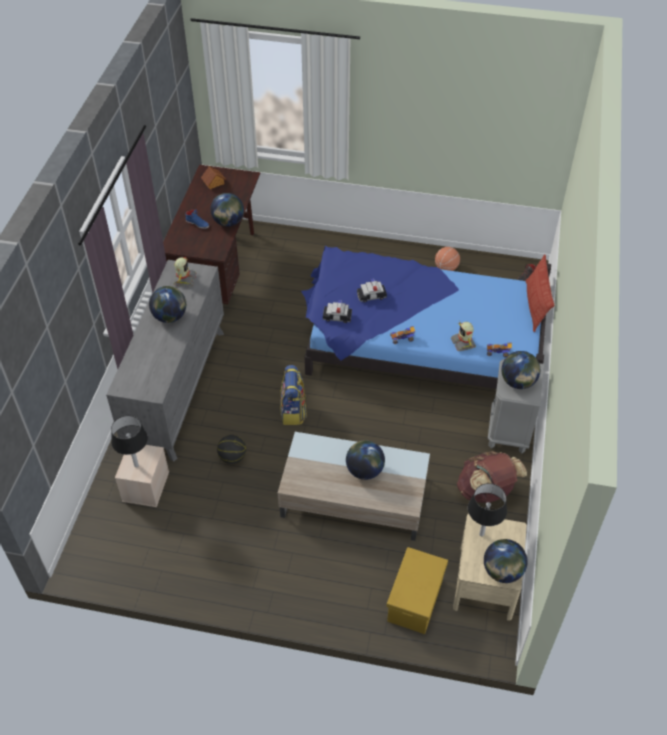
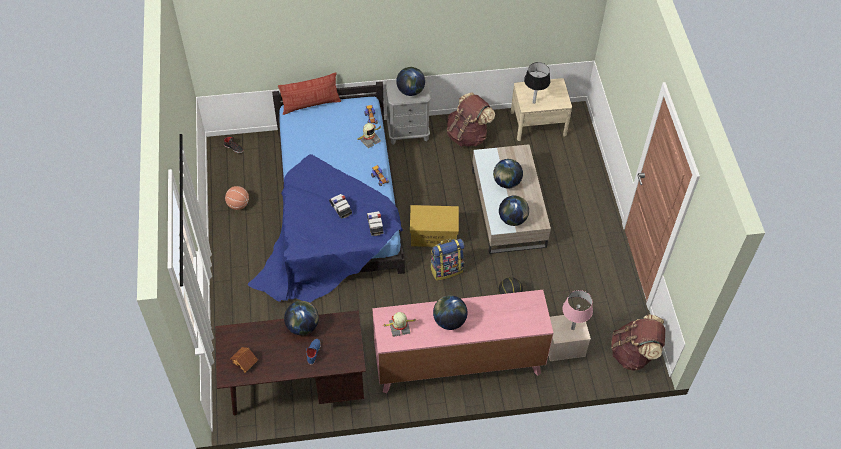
camera: 110 degrees left, 5 degrees up
grey dresser [106,260,224,462] -> pink dresser [373,290,553,394]
black table lamp [111,416,148,467] -> pink table lamp [562,290,593,330]
yellow storage box [387,547,448,634] -> yellow storage box moved to [410,205,459,247]
globe [484,539,528,583] -> globe moved to [499,195,529,226]
none -> brown backpack [612,314,665,371]

